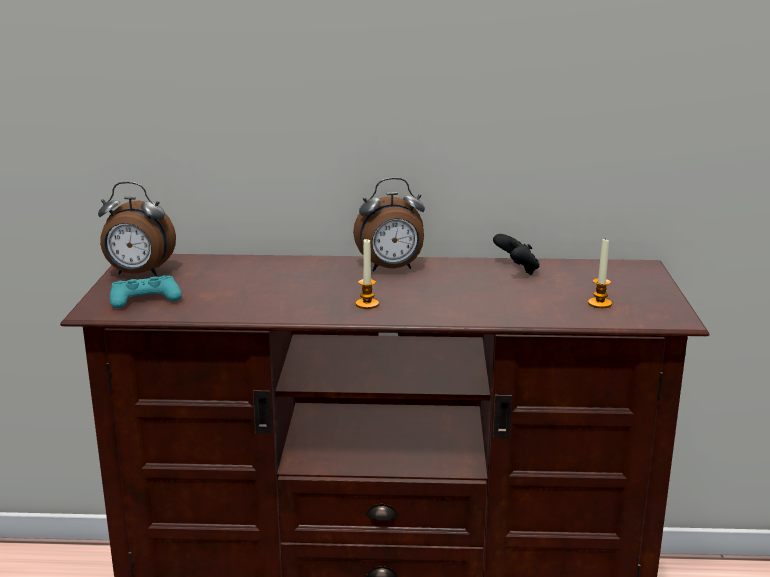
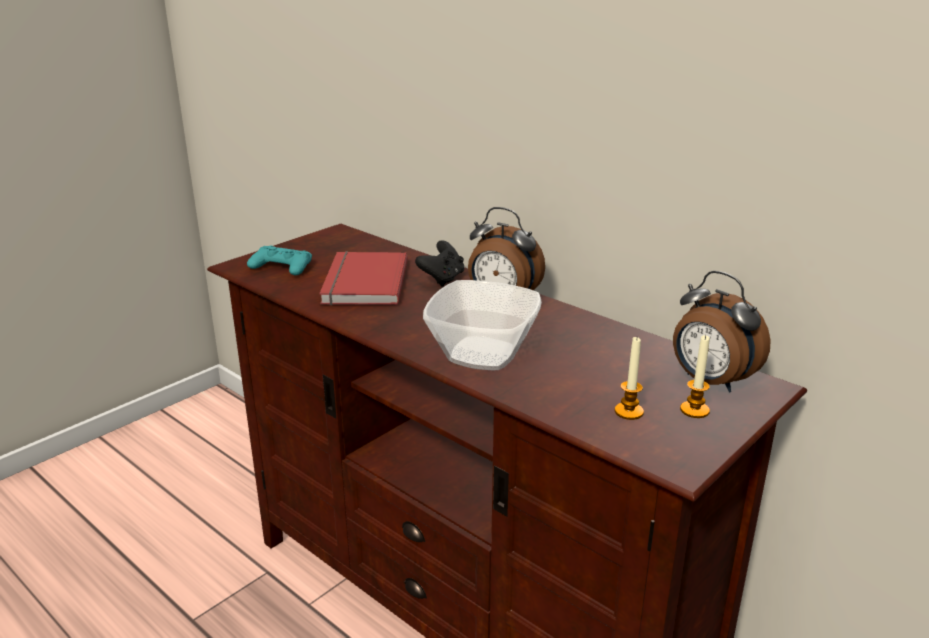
camera: 40 degrees right, 5 degrees up
alarm clock [98,182,176,276] -> alarm clock moved to [673,271,771,393]
candle [356,239,379,309] -> candle moved to [680,335,710,418]
black game controller [493,234,540,275] -> black game controller moved to [415,240,464,287]
none -> red book [319,251,408,305]
none -> bowl [423,280,542,370]

